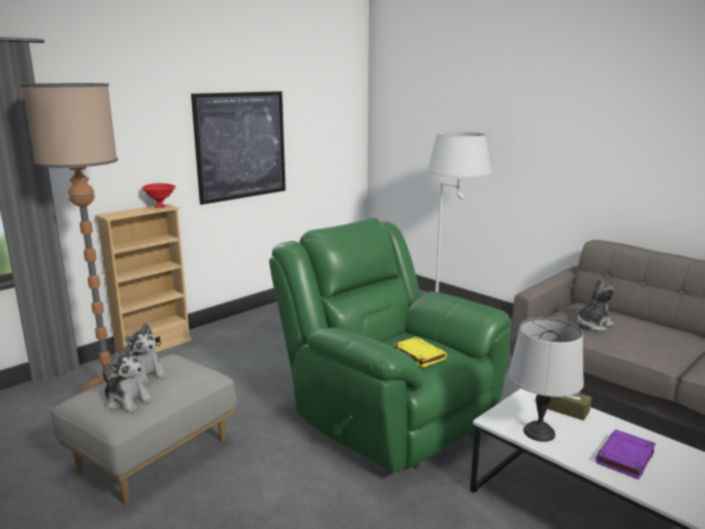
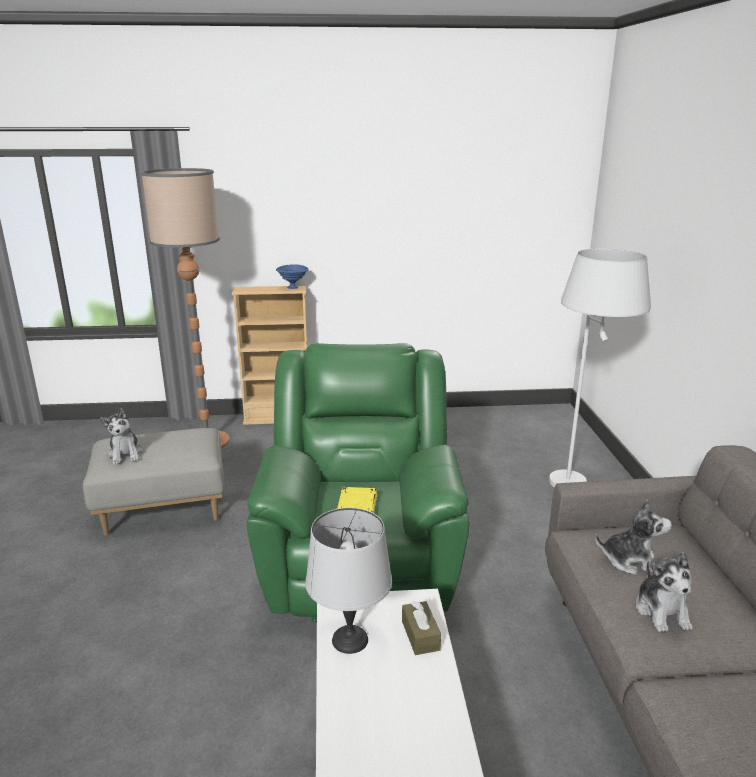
camera: 40 degrees right, 5 degrees up
plush toy [125,323,167,385] -> plush toy moved to [636,552,693,632]
red bowl [142,183,176,207] -> blue bowl [276,264,309,289]
picture [191,91,286,205] -> none
purple book [595,430,656,480] -> none

